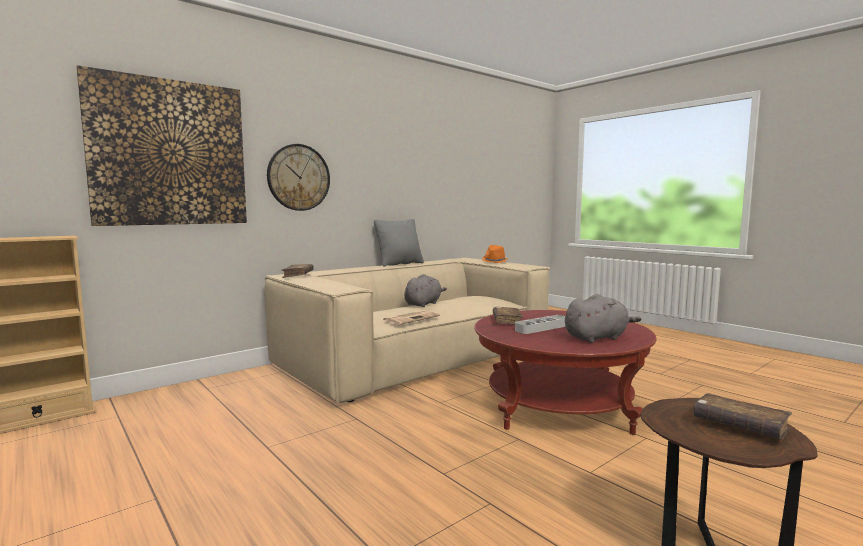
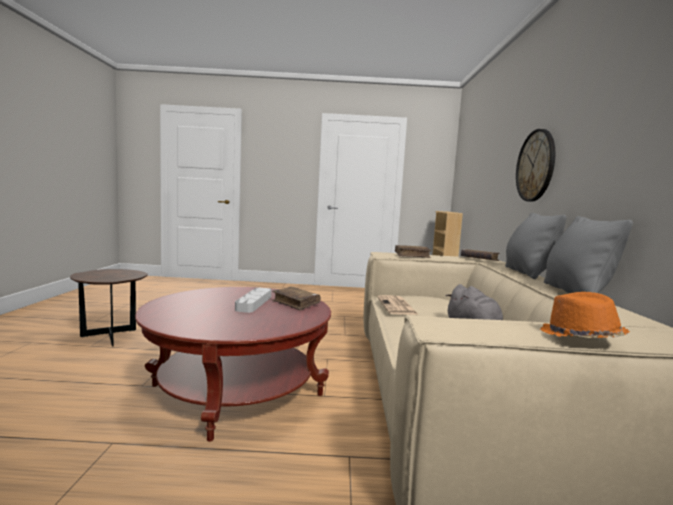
camera: 130 degrees right, 0 degrees up
picture [77,65,247,226] -> none
grey plush toy [565,294,641,343] -> none
brown book [694,393,792,440] -> brown book moved to [395,245,432,258]
none -> grey pillow [505,213,566,279]

